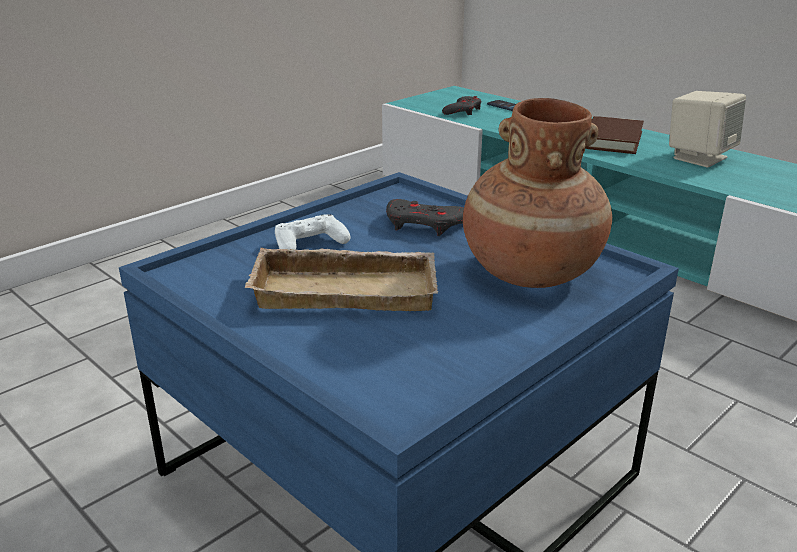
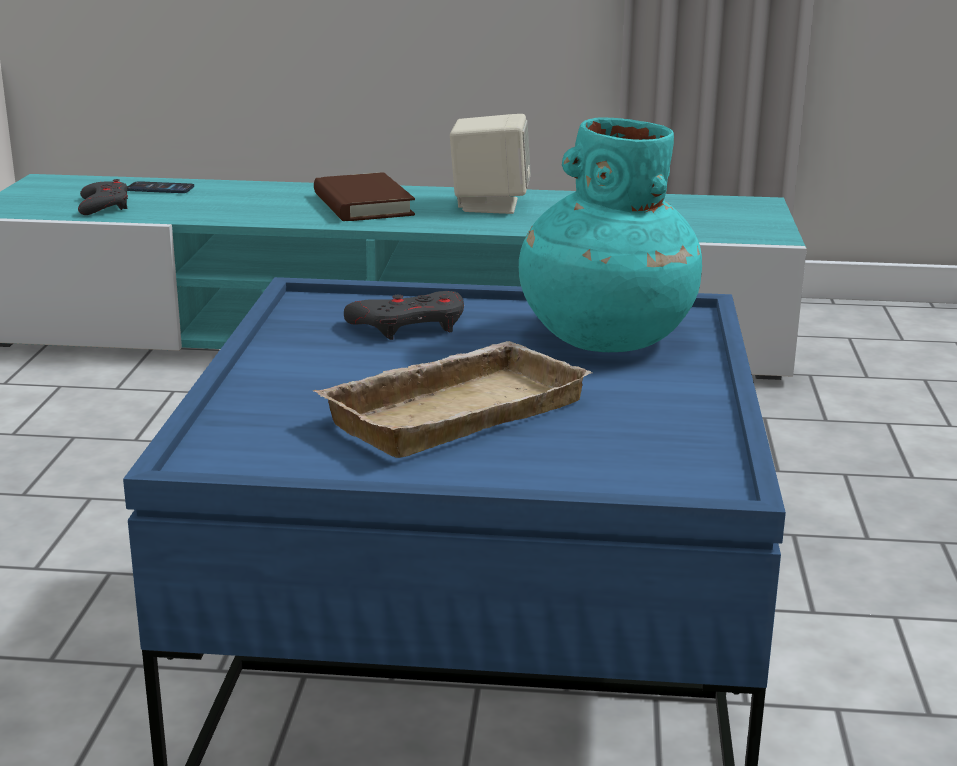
camera: 40 degrees left, 5 degrees down
white game controller [275,214,351,249] -> none
brown vase [463,98,612,288] -> turquoise vase [519,117,702,352]

